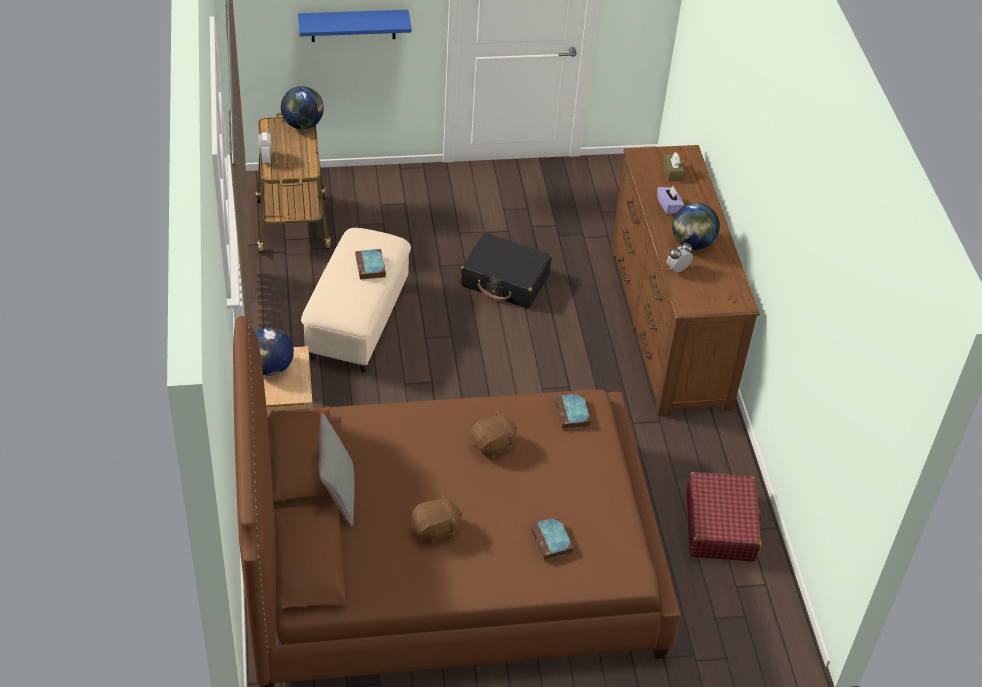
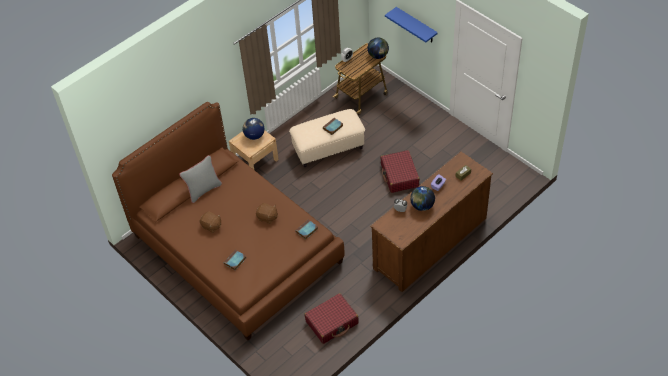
camera: 60 degrees right, 5 degrees up
black suitcase [461,233,552,309] -> red suitcase [380,150,420,193]

